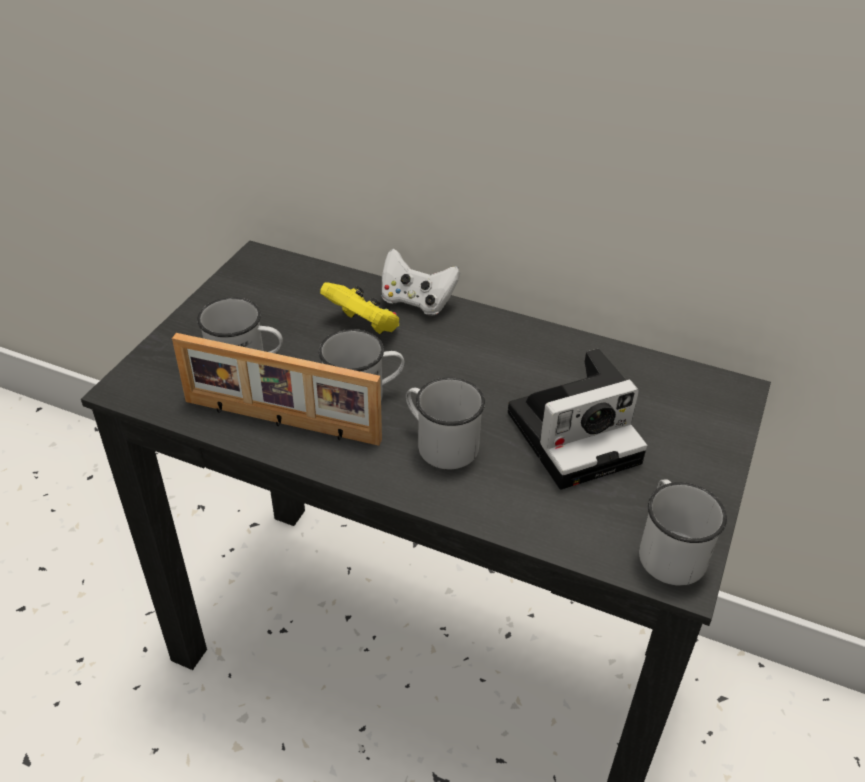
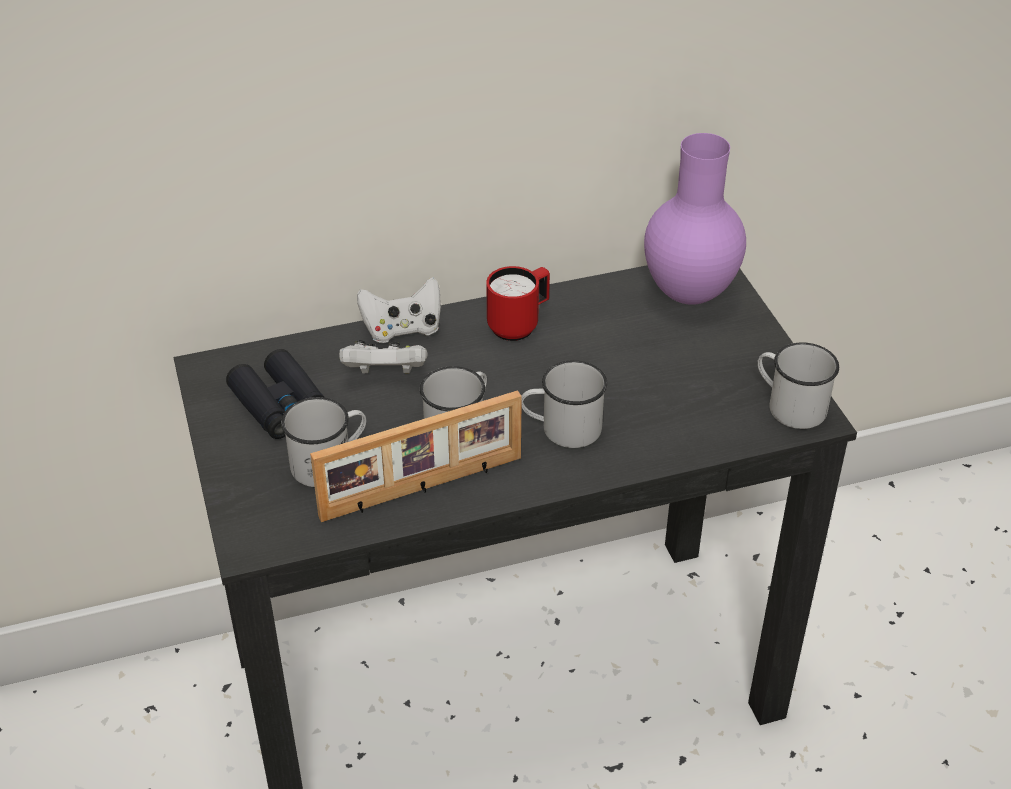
camera: 40 degrees left, 0 degrees up
yellow game controller [320,282,399,334] -> white game controller [339,340,427,374]
camera [508,349,647,489] -> none
none -> black binoculars [226,349,325,439]
none -> red mug [486,266,550,341]
none -> purple vase [644,133,746,305]

